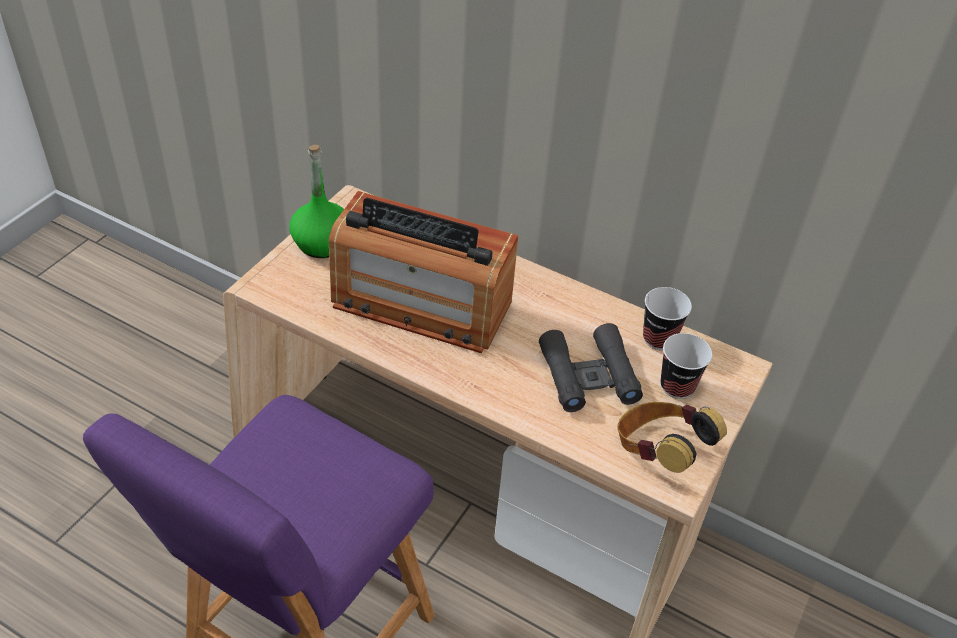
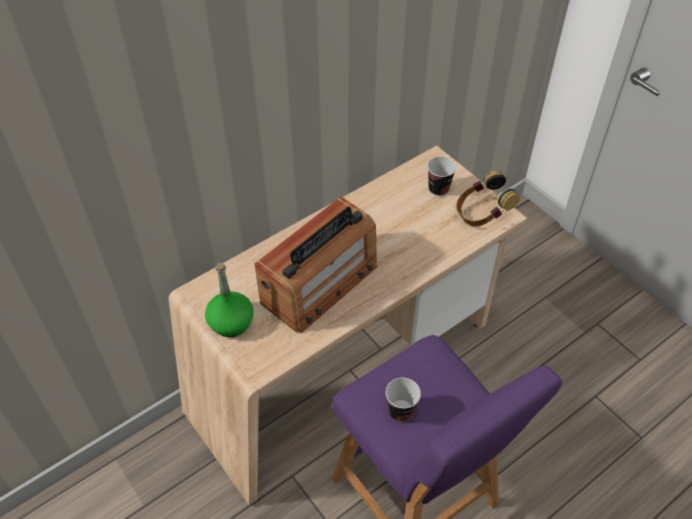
camera: 65 degrees left, 5 degrees up
black binoculars [539,323,643,412] -> none
cup [643,287,692,350] -> cup moved to [386,378,421,422]

